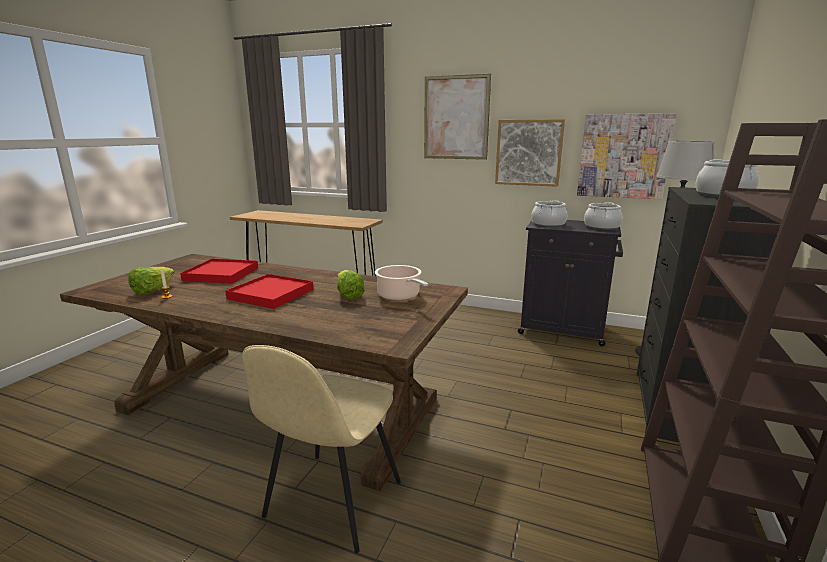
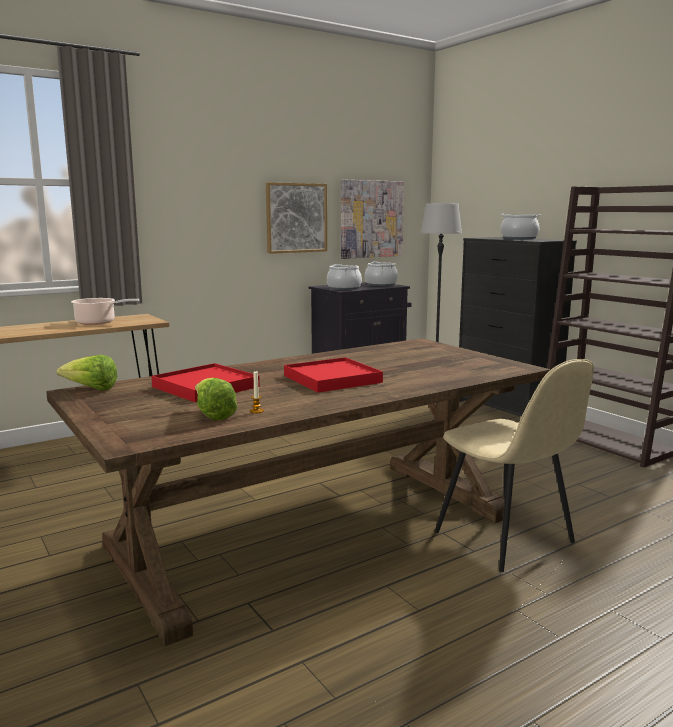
camera: 55 degrees left, 5 degrees down
lettuce [337,270,365,299] -> lettuce moved to [56,355,117,391]
cooking pot [375,265,428,301] -> cooking pot moved to [71,298,139,325]
picture [424,74,491,160] -> none

